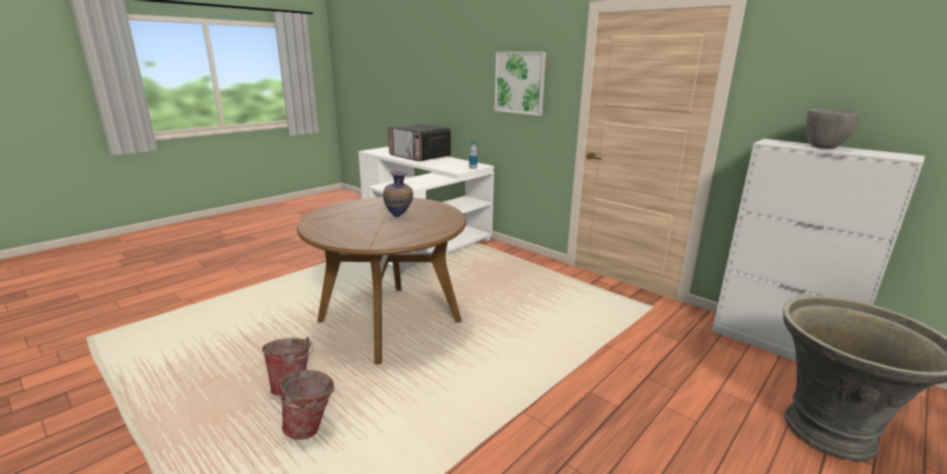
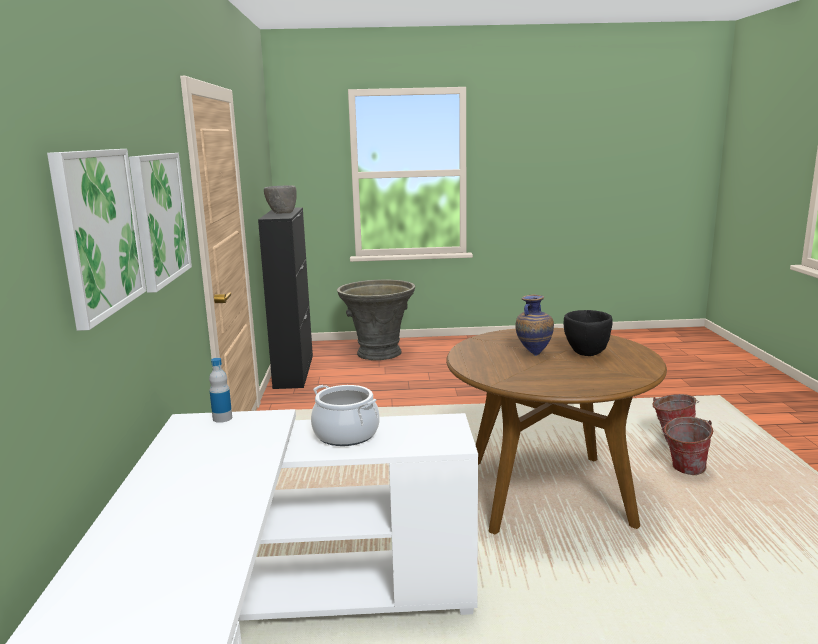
camera: 135 degrees left, 5 degrees down
microwave [388,124,451,161] -> none
white cabinet [712,139,925,361] -> black cabinet [258,207,313,389]
none -> picture [47,149,146,331]
none -> cooking pot [311,385,379,446]
none -> black bowl [564,310,613,356]

